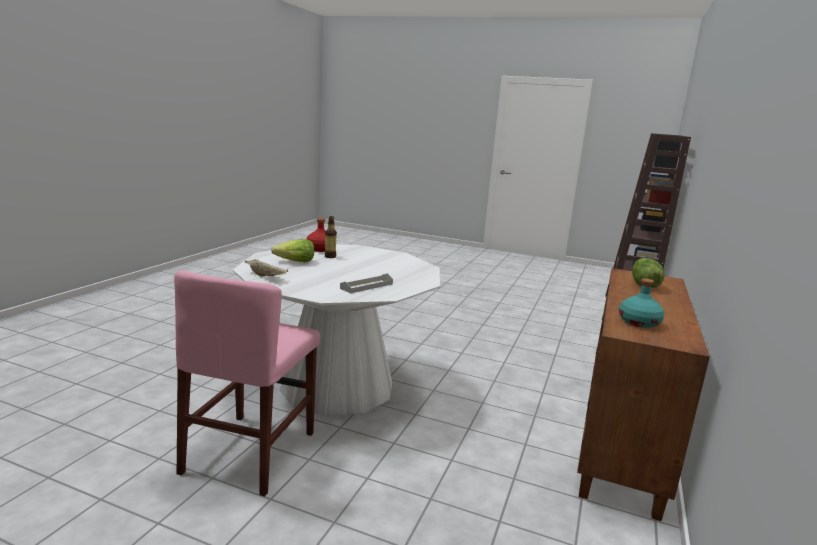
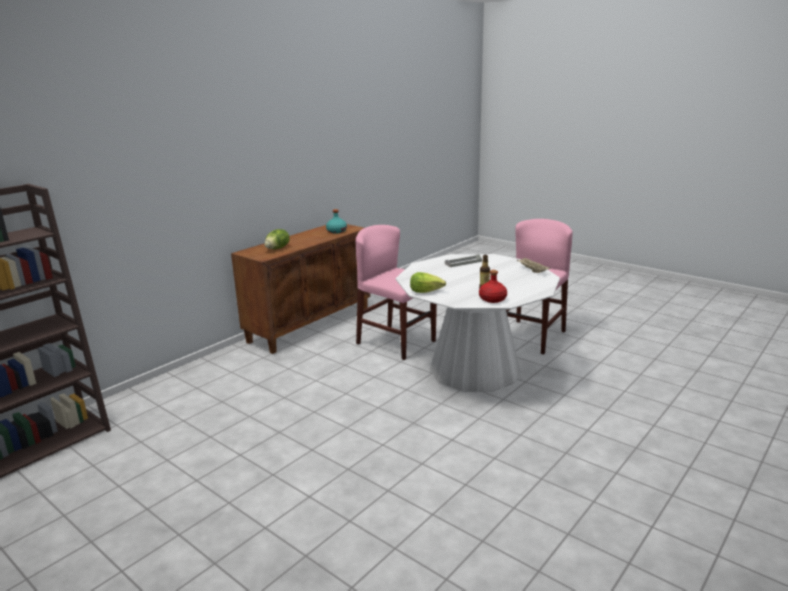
camera: 160 degrees left, 5 degrees up
lettuce [271,239,314,262] -> lettuce moved to [410,272,446,293]
none -> pink chair [356,225,437,360]

